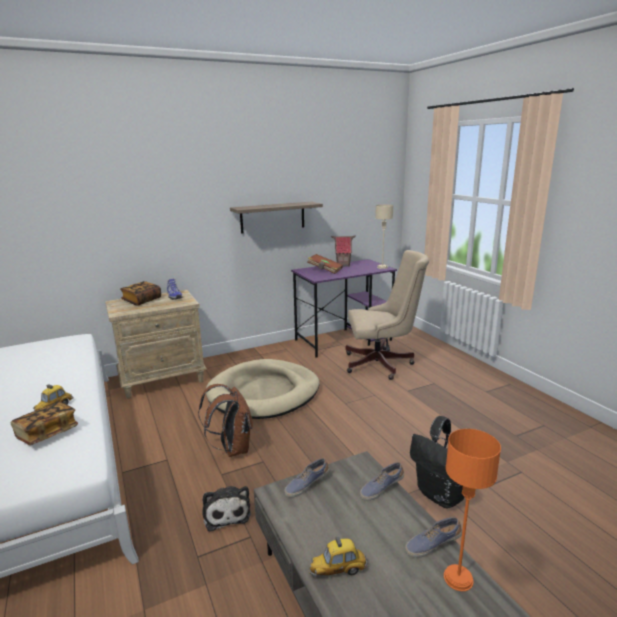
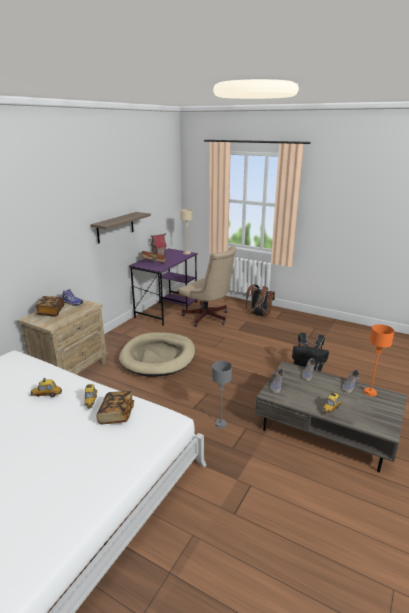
camera: 35 degrees left, 5 degrees up
brown backpack [198,384,253,457] -> brown backpack moved to [246,284,275,316]
plush toy [203,486,251,531] -> grey table lamp [212,361,232,428]
beige office chair [346,250,429,380] -> beige office chair turned 75 degrees clockwise [179,246,236,327]
none -> toy car [31,378,62,397]

